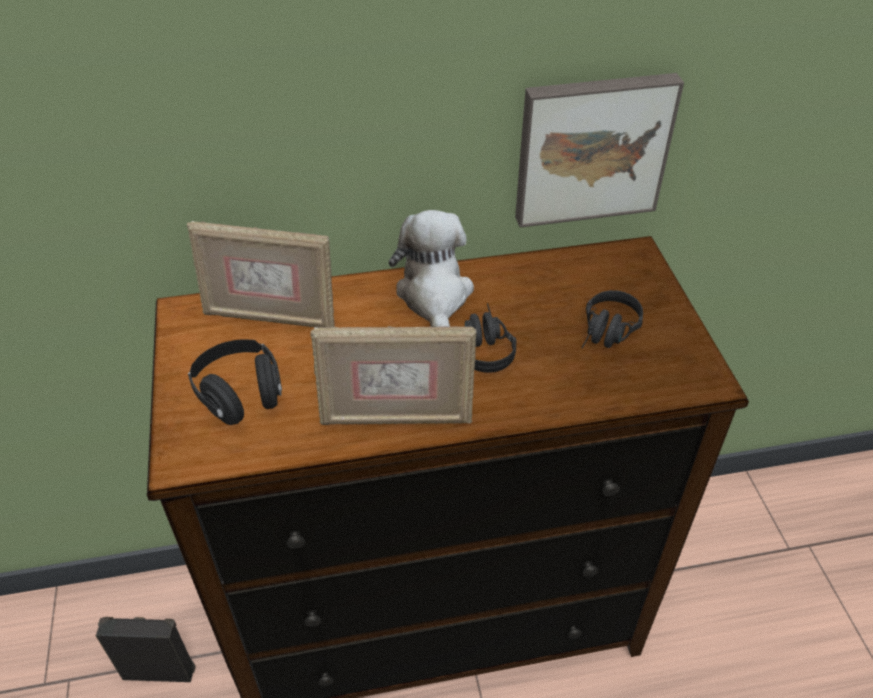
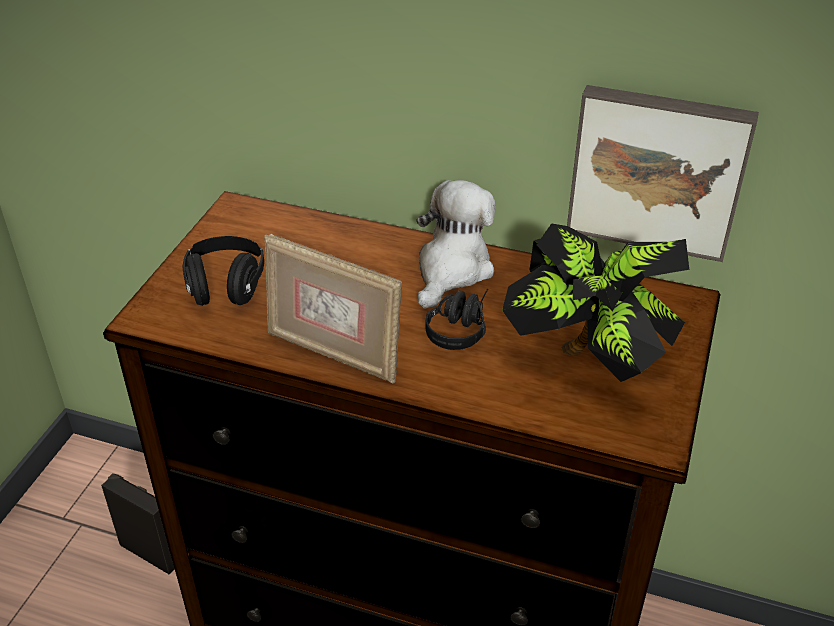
camera: 30 degrees right, 5 degrees down
picture frame [187,221,335,328] -> none
black headphones [581,290,643,348] -> potted plant [502,223,689,382]

